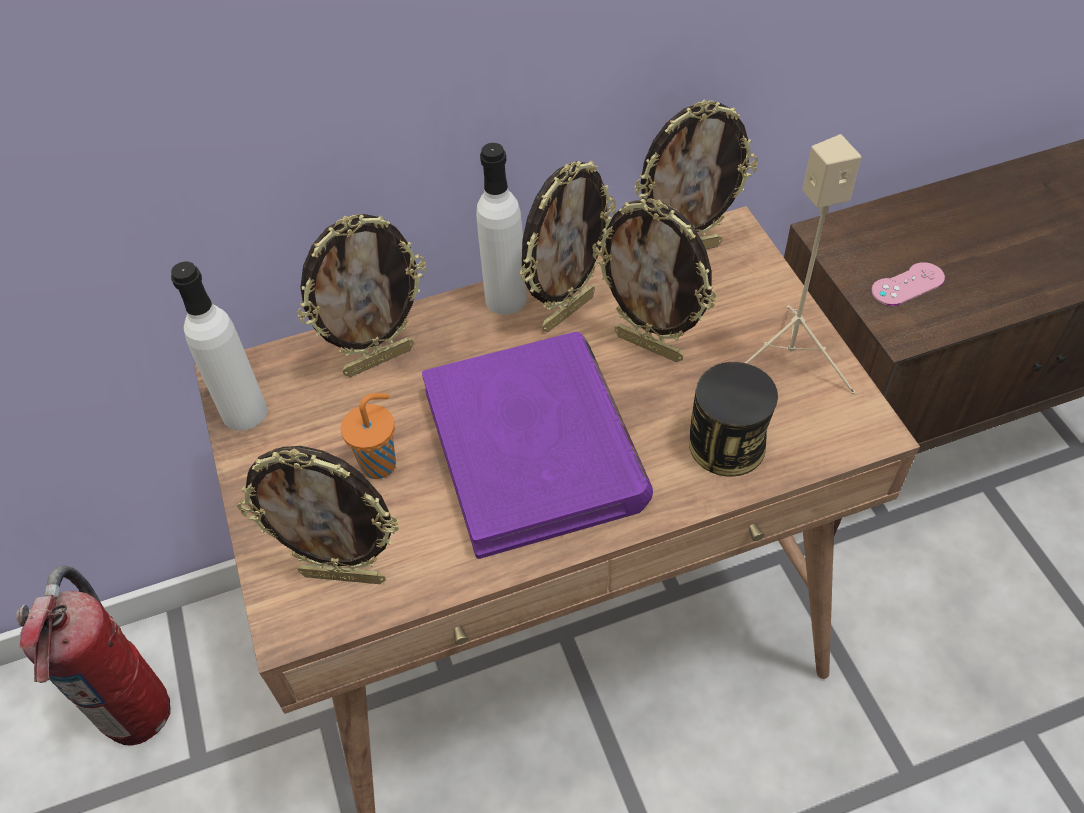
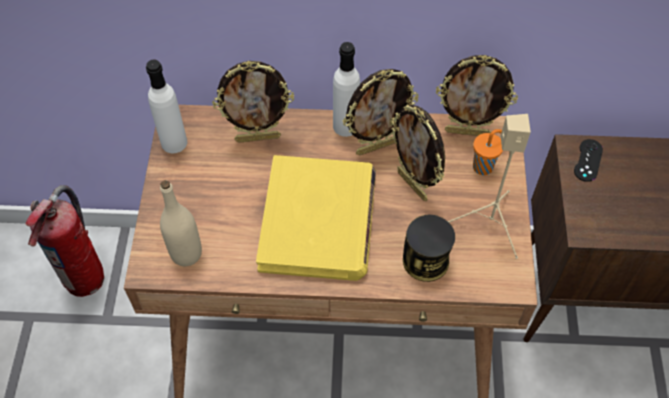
camera: 20 degrees right, 5 degrees up
picture frame [237,446,399,584] -> beige bottle [160,180,202,266]
orange cup [341,393,396,479] -> orange cup moved to [473,129,503,175]
purple book [422,332,653,559] -> yellow book [256,155,376,281]
pink game controller [871,262,945,306] -> none
none -> black game controller [574,139,603,182]

